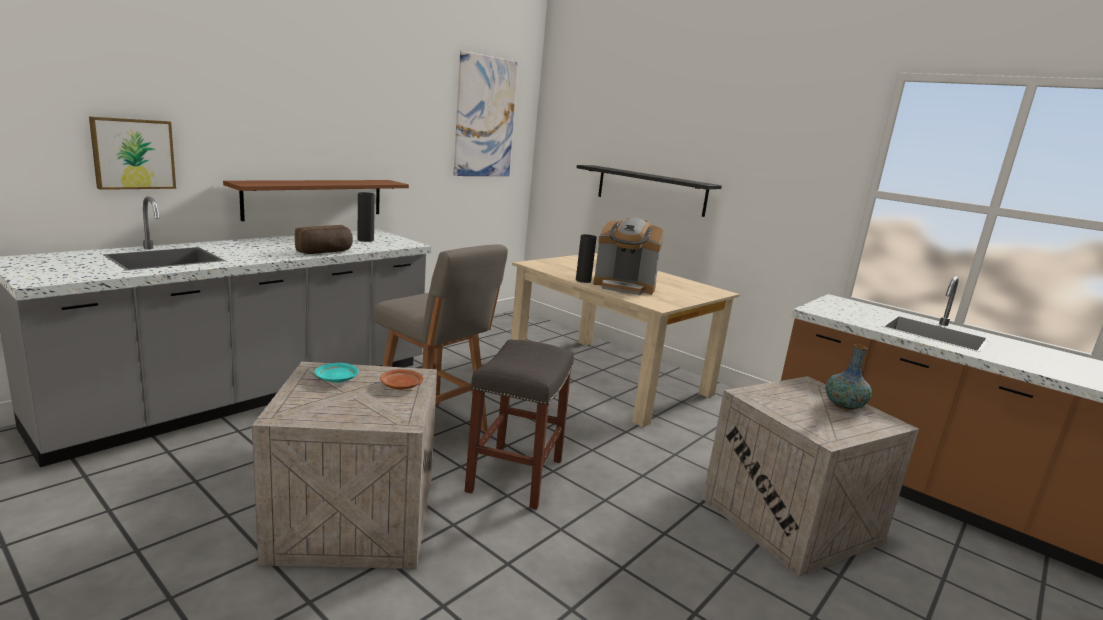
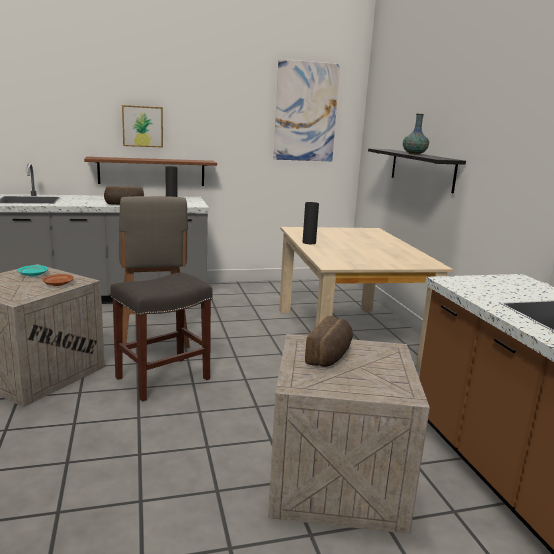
camera: 35 degrees right, 0 degrees up
picture [89,117,176,190] -> picture moved to [122,105,163,147]
coffee machine [593,218,664,295] -> none
vase [826,344,872,410] -> vase moved to [403,114,429,155]
none -> bread [305,316,353,367]

